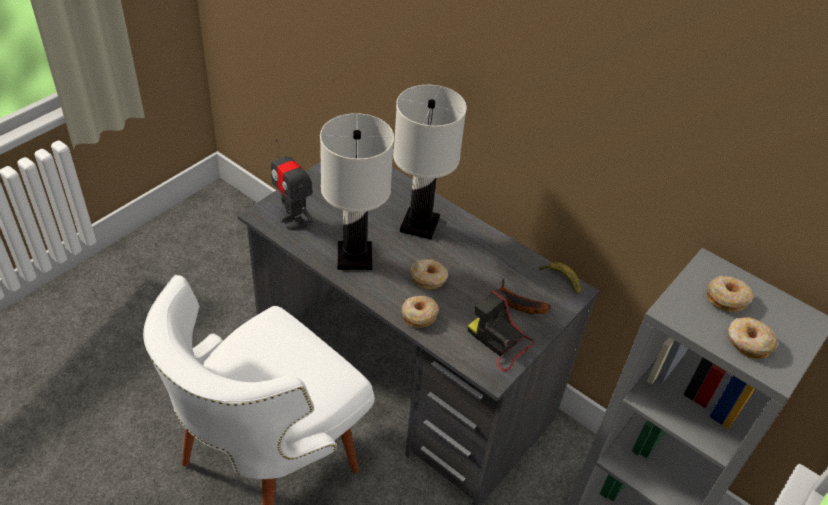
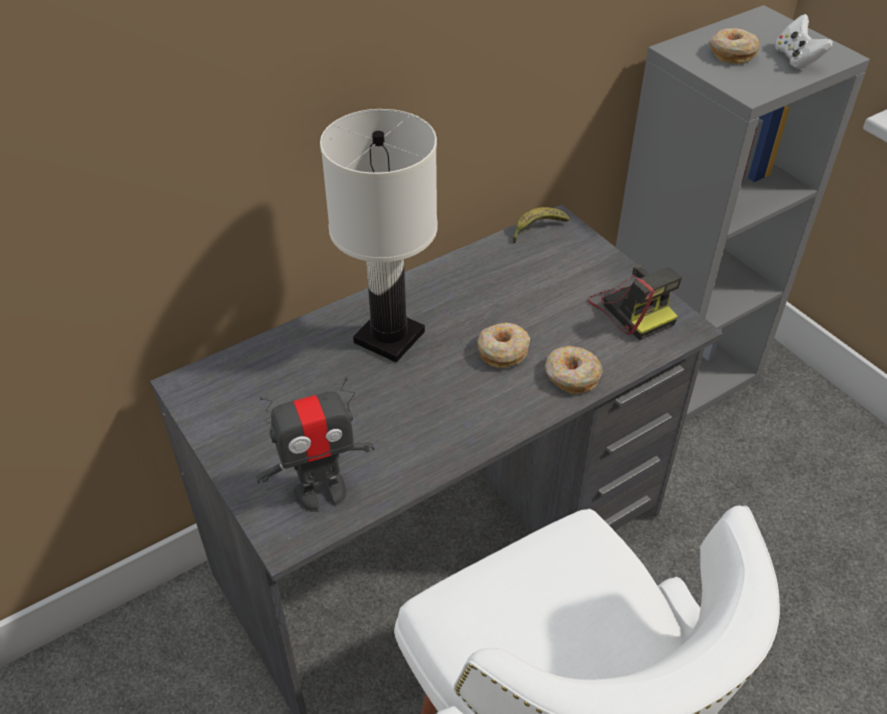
camera: 70 degrees left, 0 degrees up
white table lamp [320,113,394,270] -> none
camera [468,289,533,372] -> camera turned 90 degrees counterclockwise [588,264,682,340]
banana [498,278,551,314] -> none
donut [728,318,777,359] -> white game controller [775,14,833,69]

